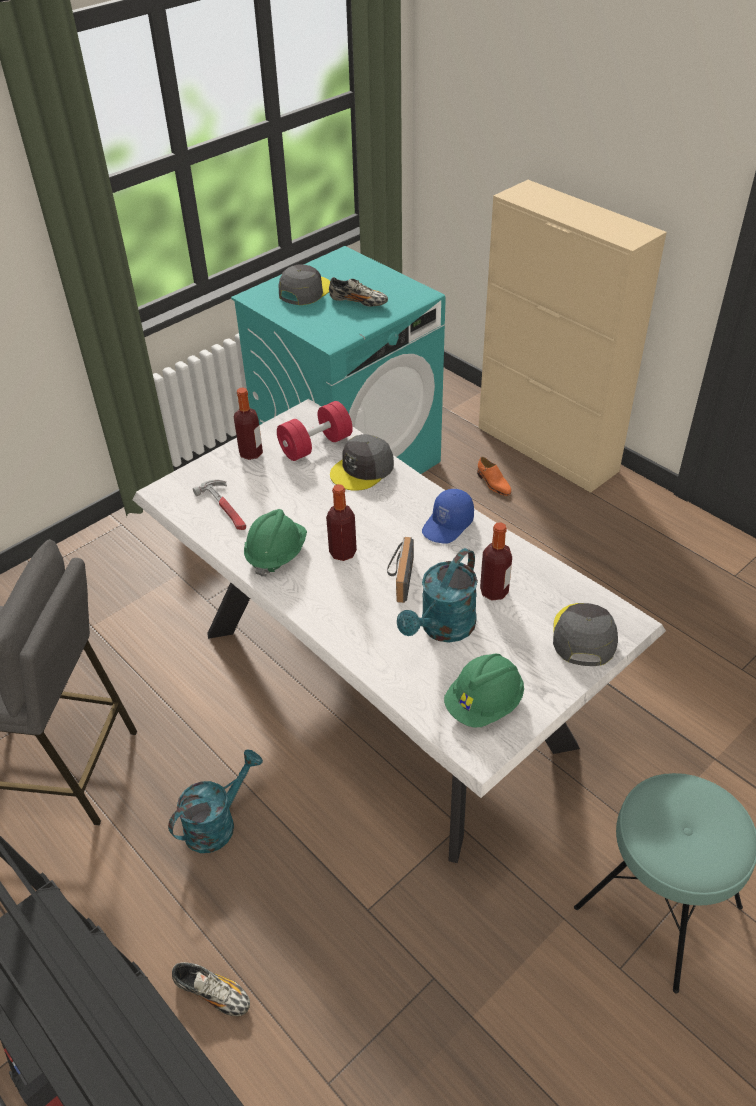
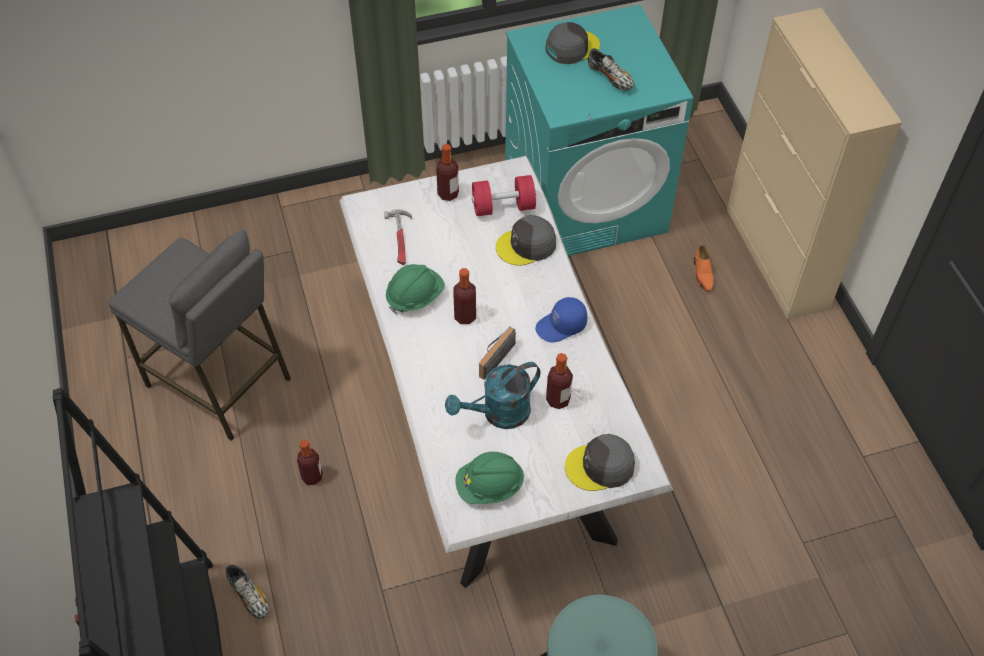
camera: 25 degrees right, 10 degrees up
turquoise watering can [168,750,263,853] -> bottle [297,440,323,485]
grey cap [553,603,618,666] -> grey cap turned 135 degrees counterclockwise [565,434,635,491]

